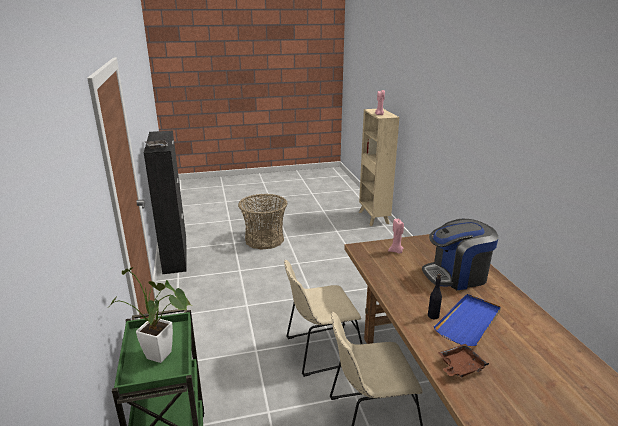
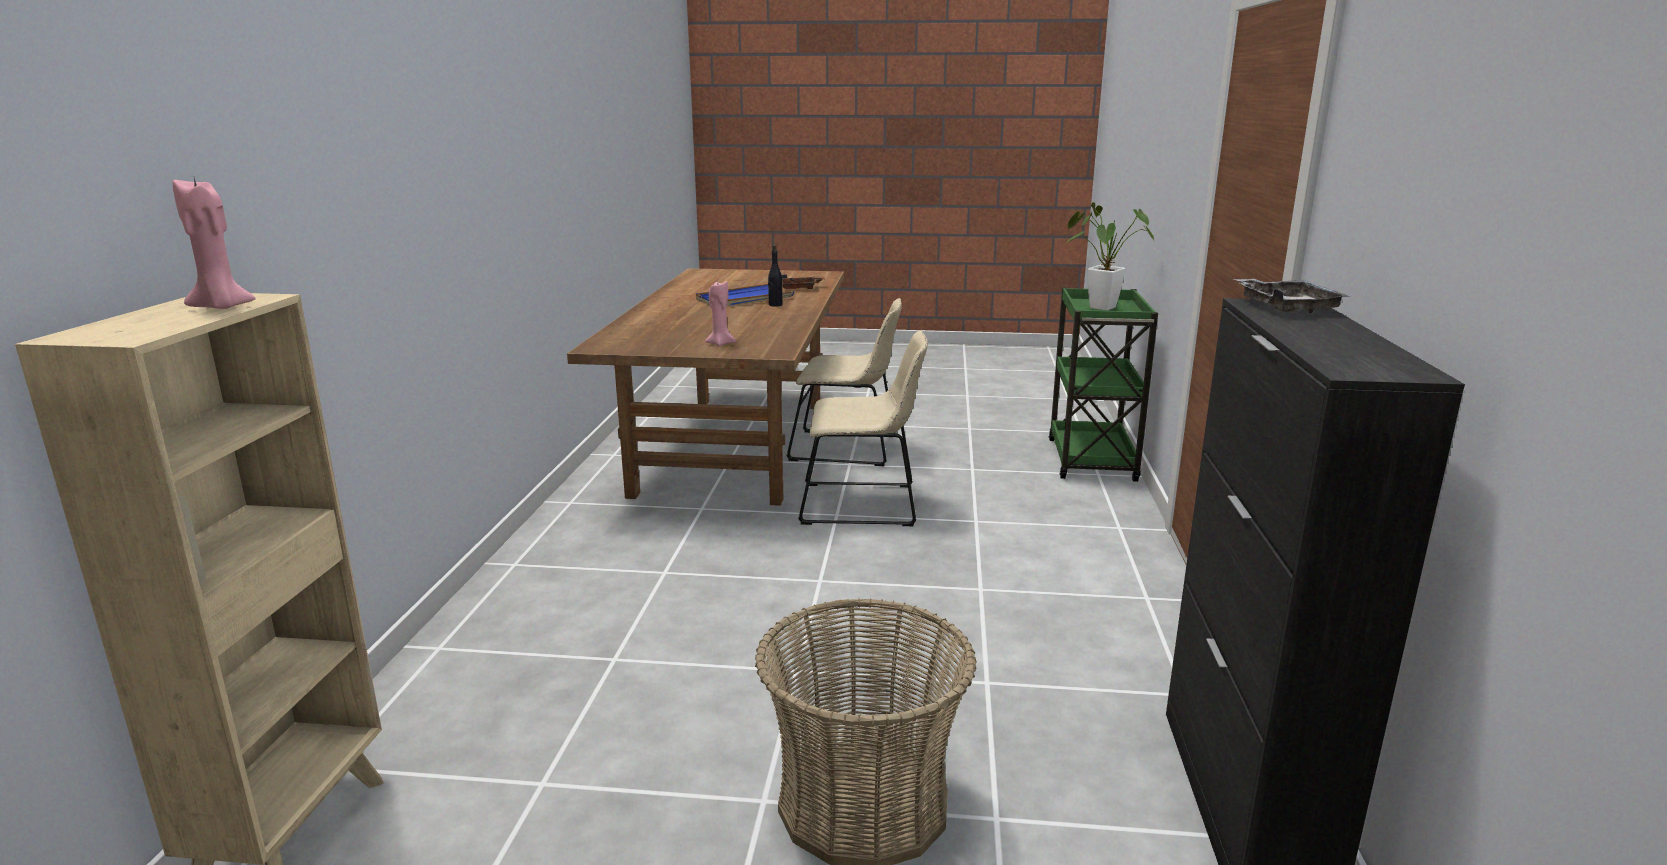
camera: 160 degrees left, 5 degrees down
coffee machine [422,219,498,290] -> none

